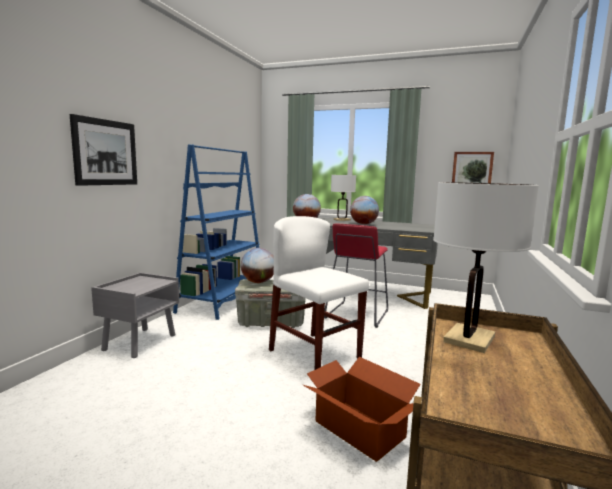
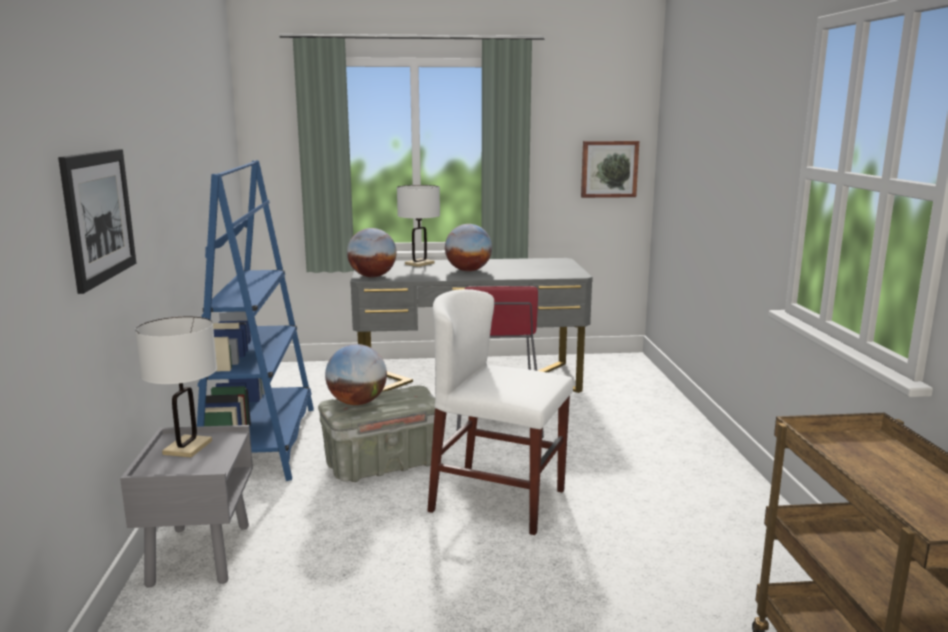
camera: 25 degrees left, 5 degrees up
cardboard box [303,357,421,462] -> none
white table lamp [433,182,539,353] -> white table lamp moved to [135,316,217,458]

